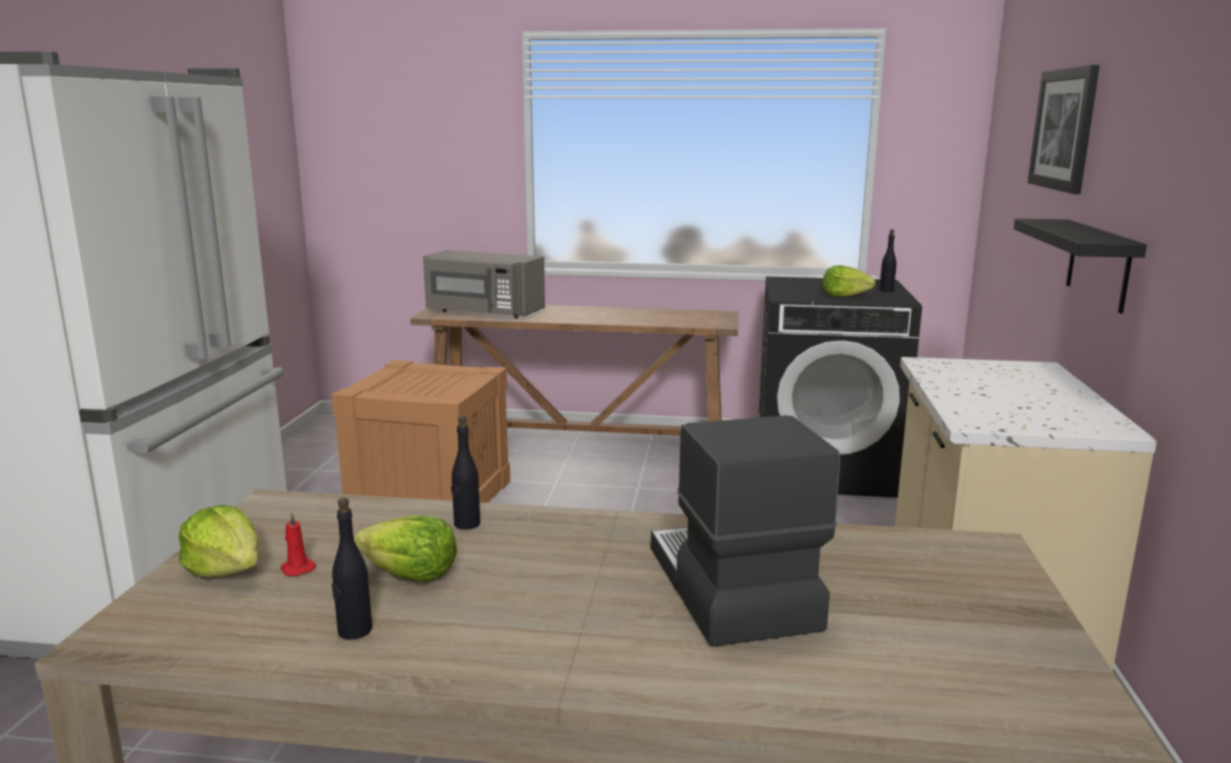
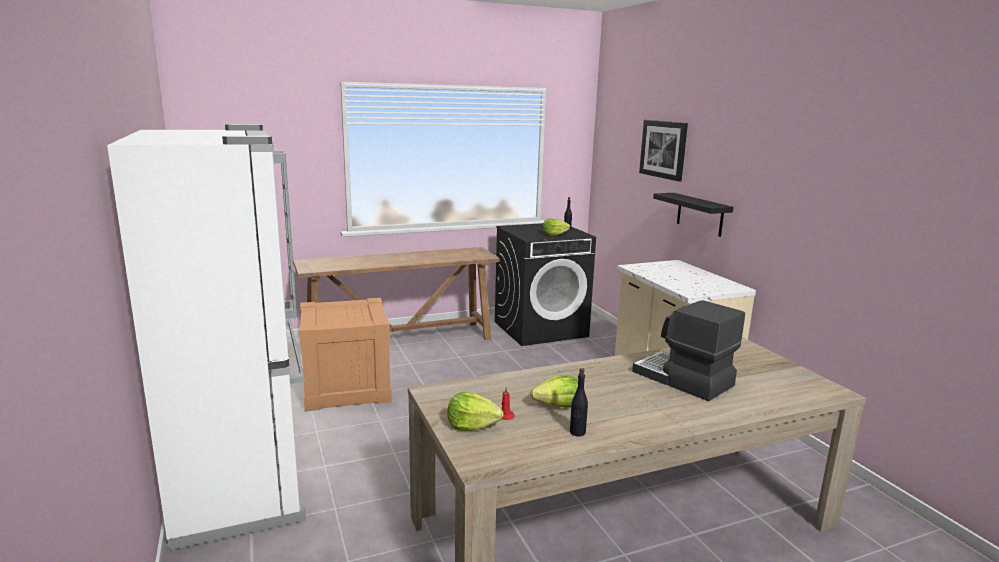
camera: 30 degrees left, 0 degrees up
grey microwave [423,250,545,319] -> none
black bottle [451,416,480,530] -> none

